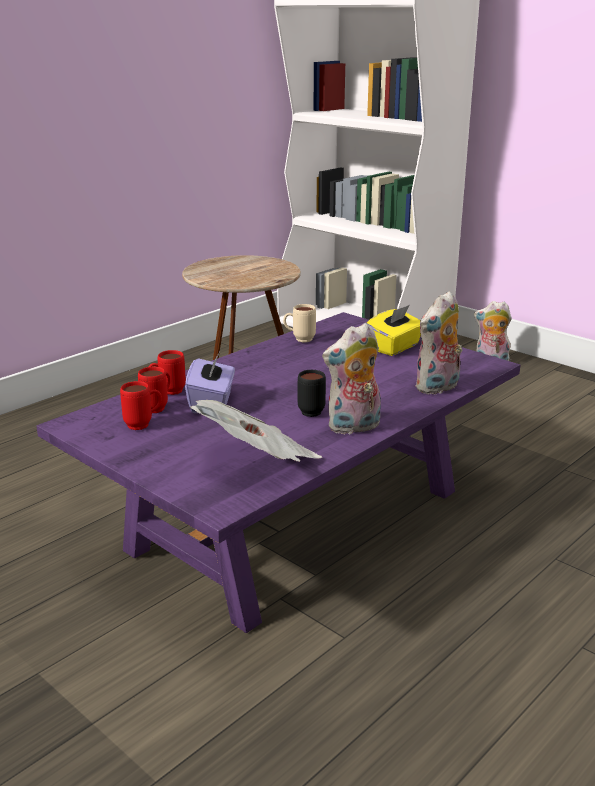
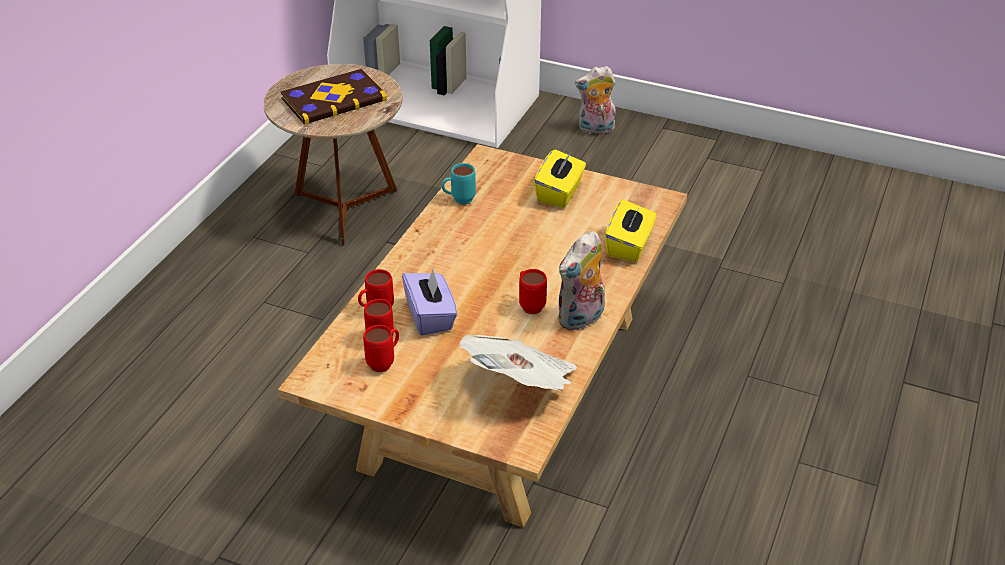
camera: 20 degrees left, 15 degrees up
purple coffee table [36,312,520,633] -> beige coffee table [278,144,687,527]
beige mug [283,304,316,342] -> turquoise mug [442,163,476,205]
black mug [298,370,326,417] -> red mug [519,269,547,314]
plush toy [415,291,462,395] -> yellow tissue box [605,200,656,262]
none -> book [281,69,387,125]

